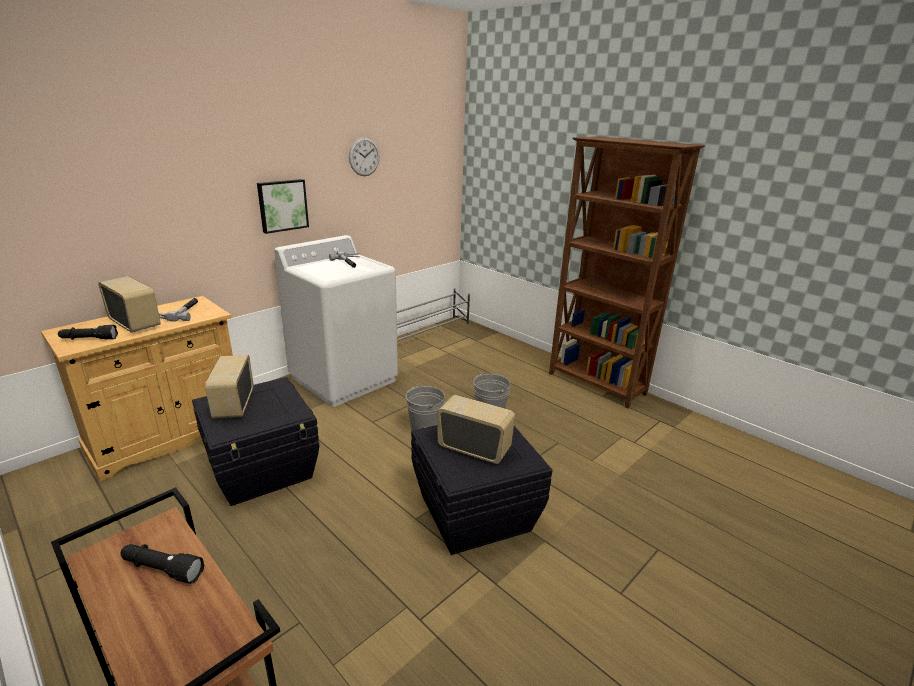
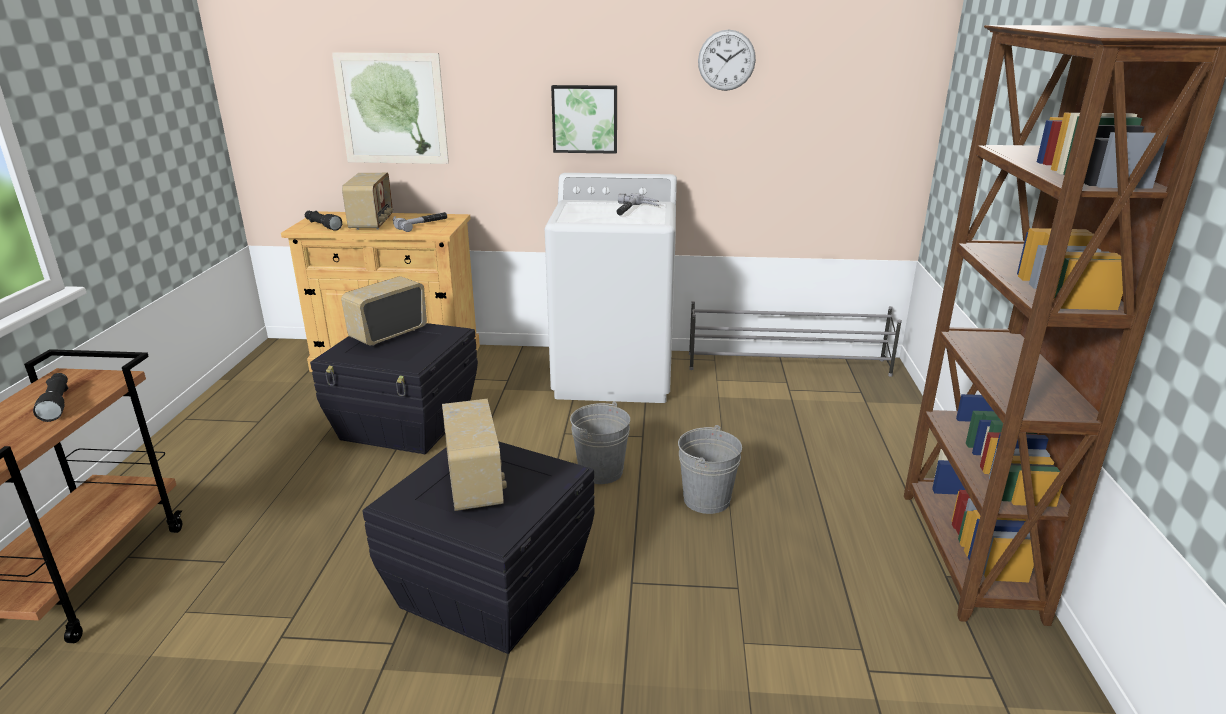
camera: 50 degrees right, 0 degrees up
none -> picture [332,53,449,164]

